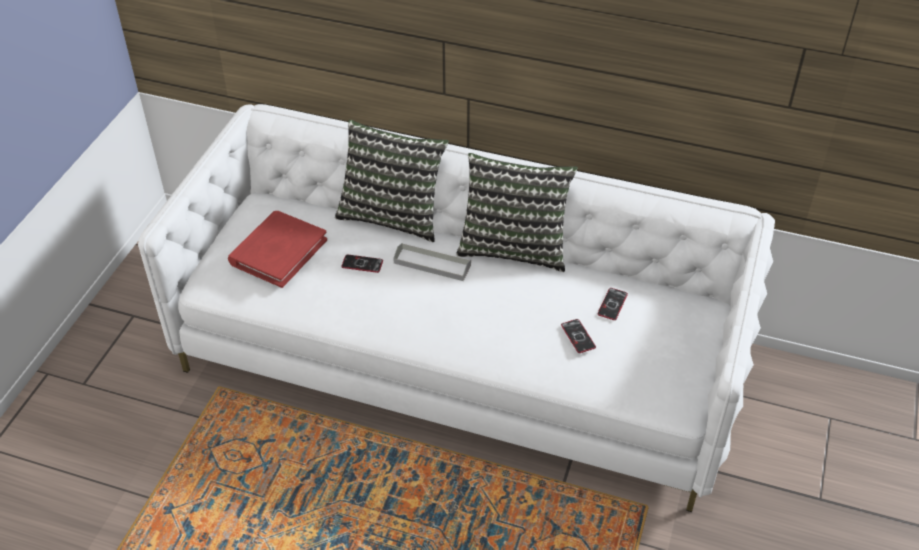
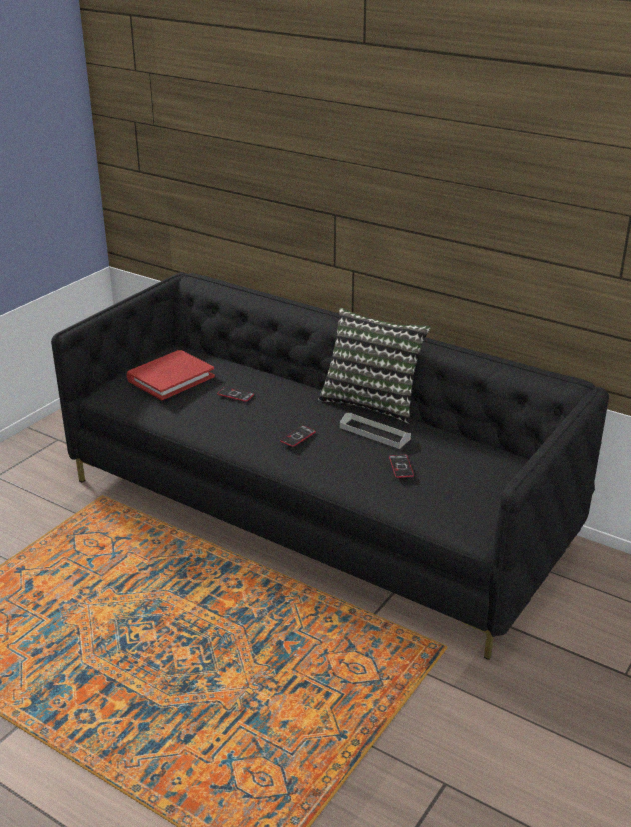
camera: 15 degrees right, 15 degrees down
white sofa [138,104,775,512] -> black sofa [51,272,609,660]
pillow [335,120,449,242] -> none
grey tray [393,243,471,281] -> grey tray moved to [340,413,411,449]
phone [597,288,628,320] -> phone moved to [280,426,316,447]

